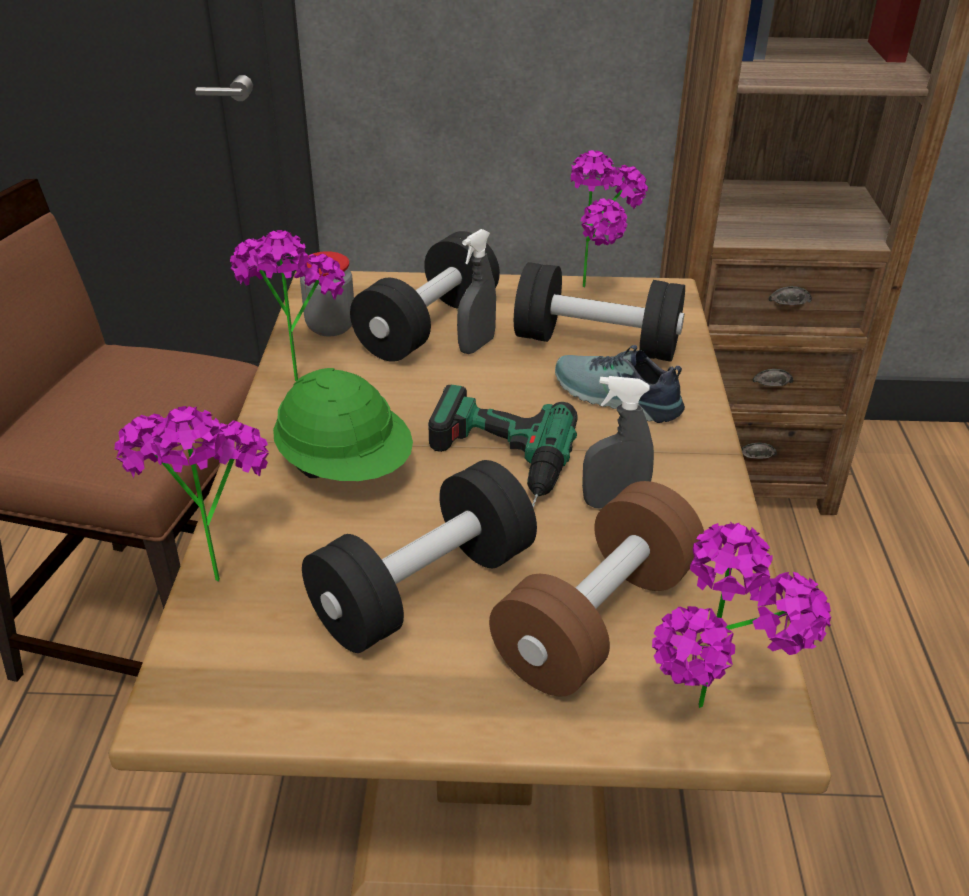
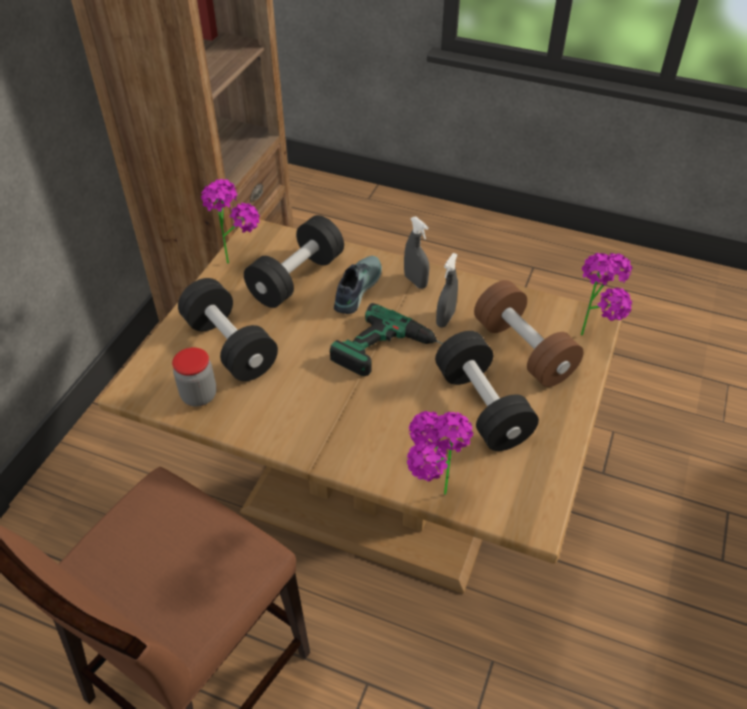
camera: 70 degrees left, 10 degrees up
potted plant [230,230,345,381] -> none
green hard hat [273,368,413,481] -> none
grey spray bottle [457,229,496,354] -> grey spray bottle moved to [404,217,430,289]
shoe [555,345,685,423] -> shoe turned 150 degrees clockwise [334,256,382,314]

